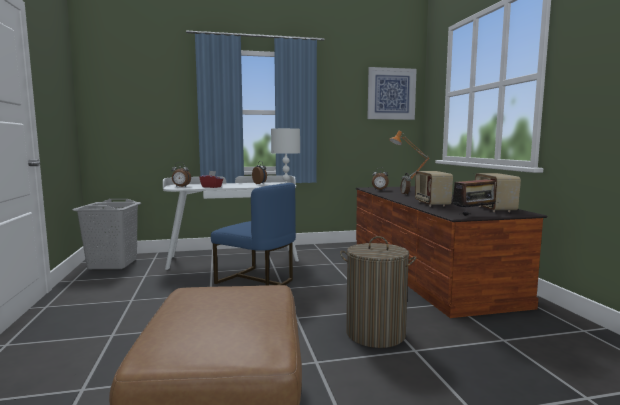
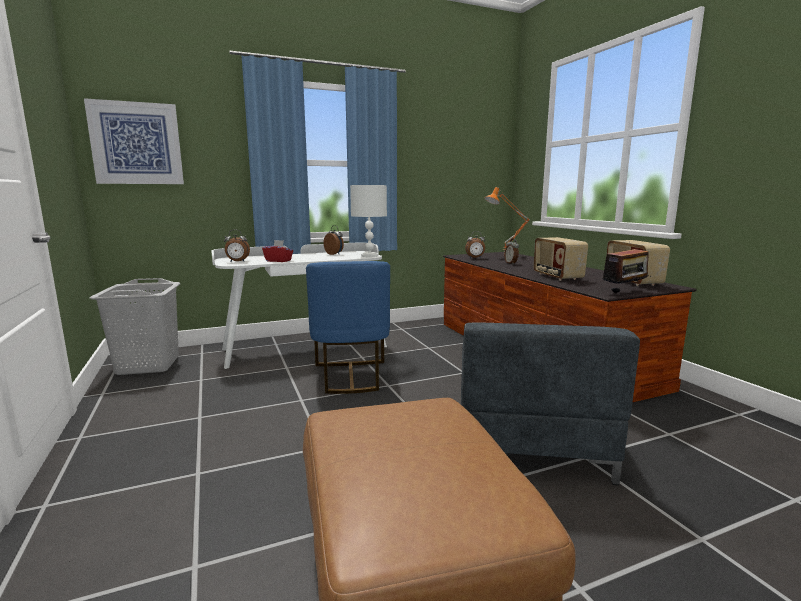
camera: 10 degrees left, 5 degrees up
blue chair [211,183,296,285] -> blue chair turned 60 degrees clockwise [306,261,390,394]
laundry basket [340,236,416,348] -> grey armchair [461,323,640,485]
picture [367,67,417,120] -> picture moved to [84,98,184,184]

